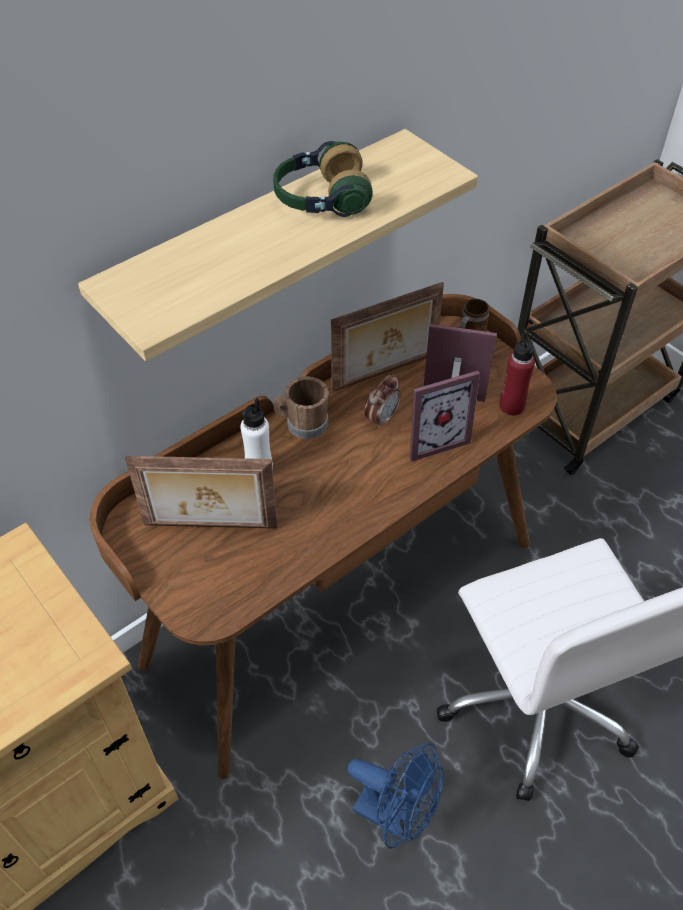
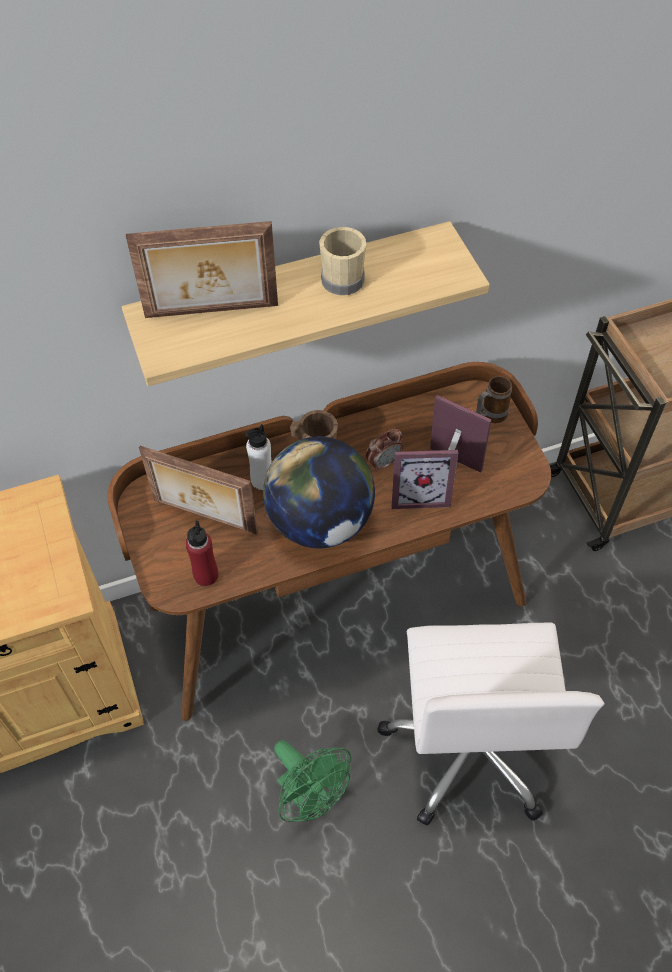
camera: 20 degrees right, 5 degrees up
headphones [273,141,373,217] -> beige mug [319,227,366,295]
picture frame [331,282,444,392] -> picture frame moved to [126,221,278,318]
blue fan [347,743,444,849] -> green fan [274,740,351,822]
red bottle [499,332,535,416] -> red bottle moved to [186,521,218,586]
none -> globe [263,437,375,548]

